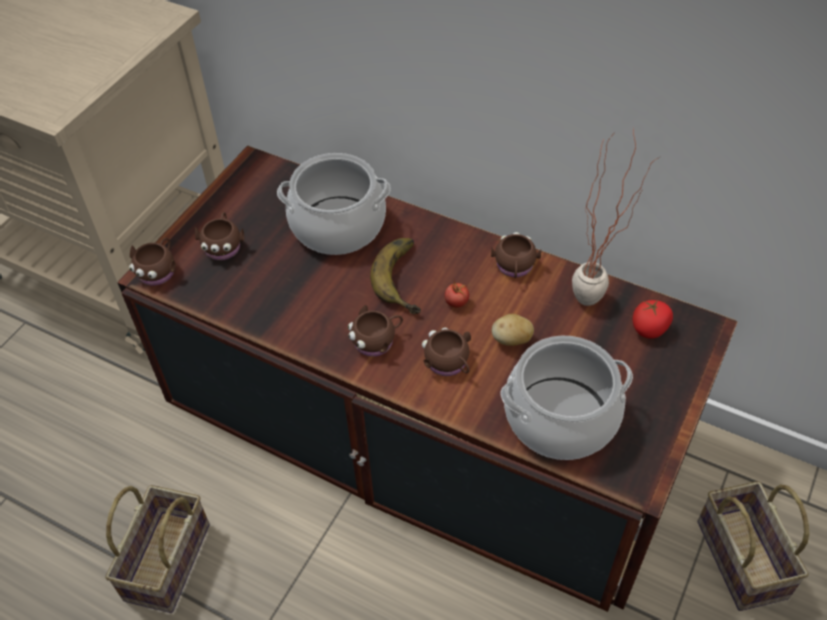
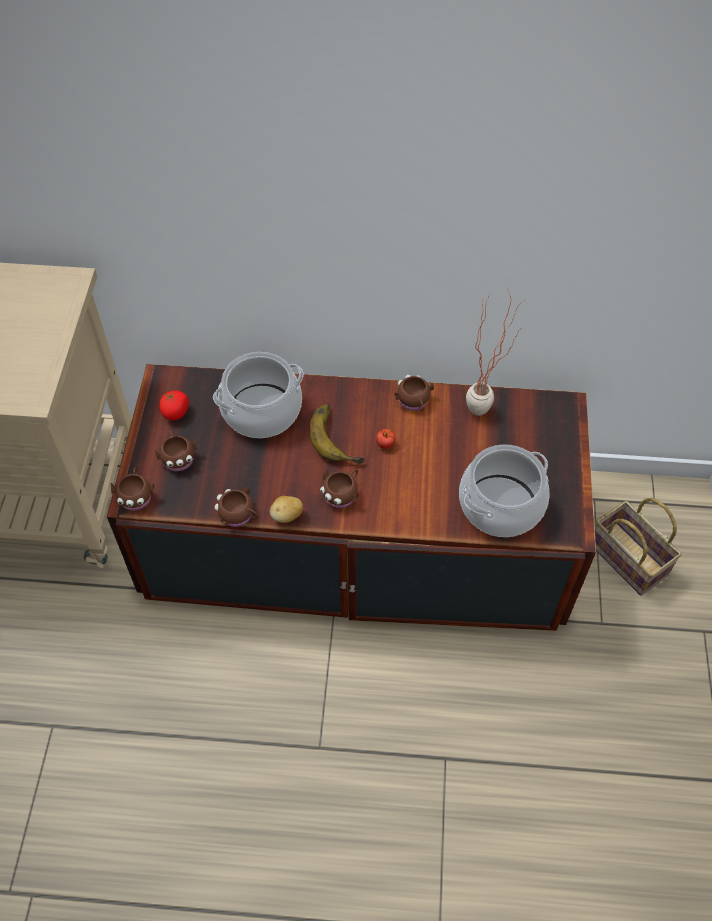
camera: 25 degrees left, 5 degrees up
basket [105,485,210,613] -> none
brown mug [422,328,471,376] -> brown mug moved to [214,487,258,527]
potato [492,314,534,346] -> potato moved to [270,496,303,523]
tomato [632,300,673,339] -> tomato moved to [159,391,189,420]

